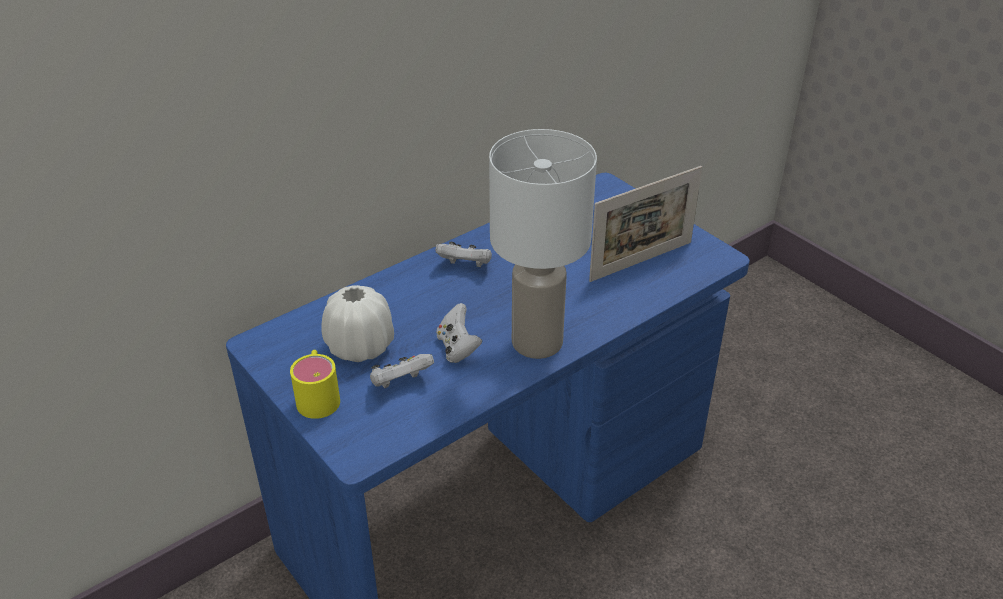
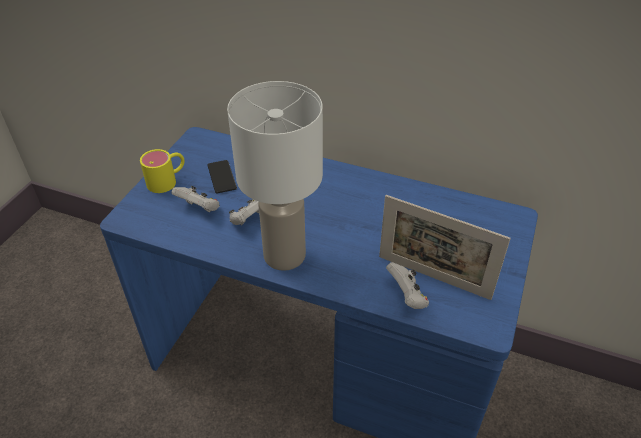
camera: 60 degrees right, 5 degrees up
white vase [322,285,394,362] -> phone [208,160,237,193]
white game controller [436,242,492,267] -> white game controller moved to [386,262,429,309]

